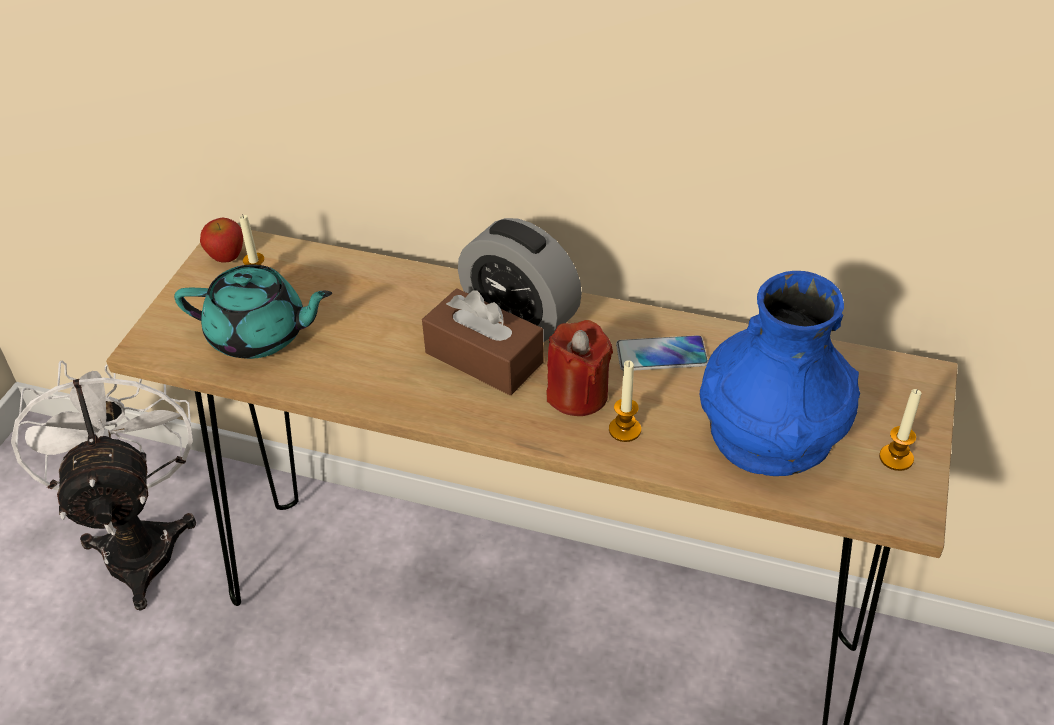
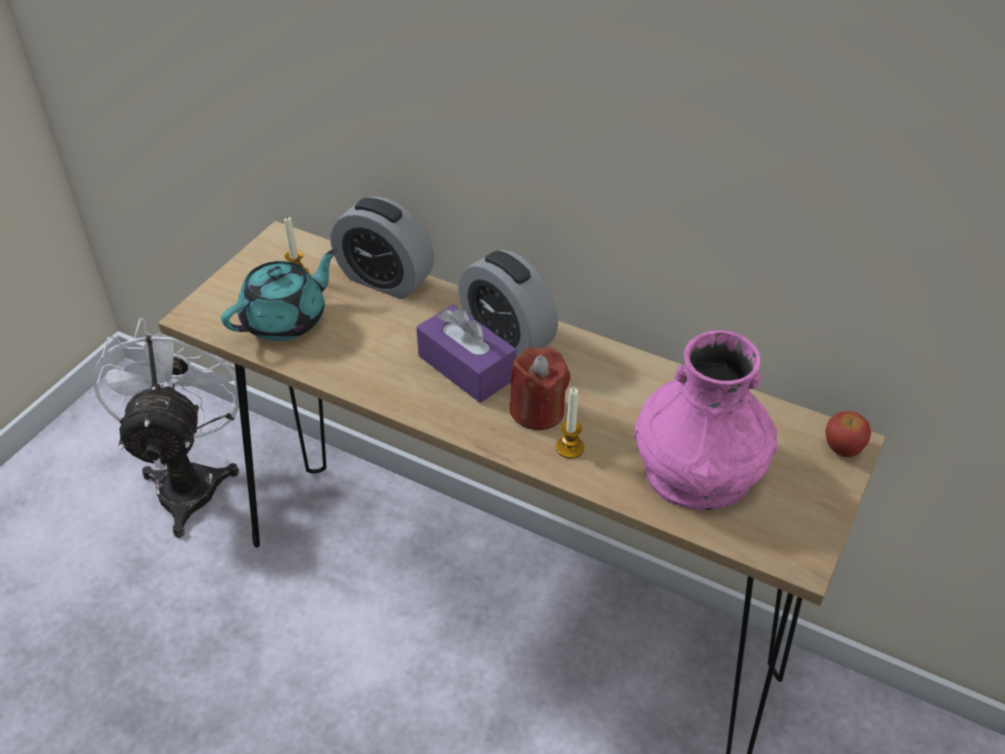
camera: 10 degrees right, 0 degrees up
turquoise teapot [174,264,332,359] -> turquoise teapot turned 60 degrees counterclockwise [221,249,337,341]
apple [200,217,243,263] -> apple moved to [825,411,871,458]
brown tissue box [422,288,544,395] -> purple tissue box [416,304,517,403]
phone [616,335,708,371] -> none
blue vase [700,271,860,476] -> pink vase [634,330,777,510]
candle [879,389,922,471] -> none
none -> alarm clock [331,196,434,299]

